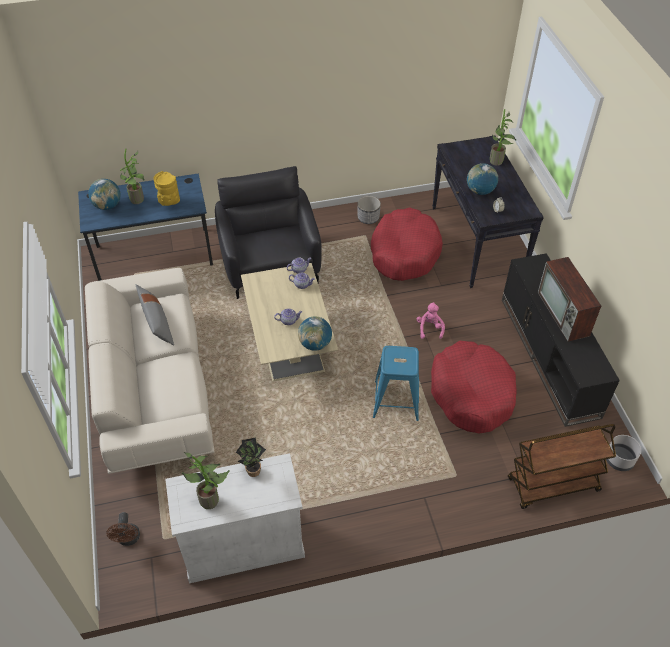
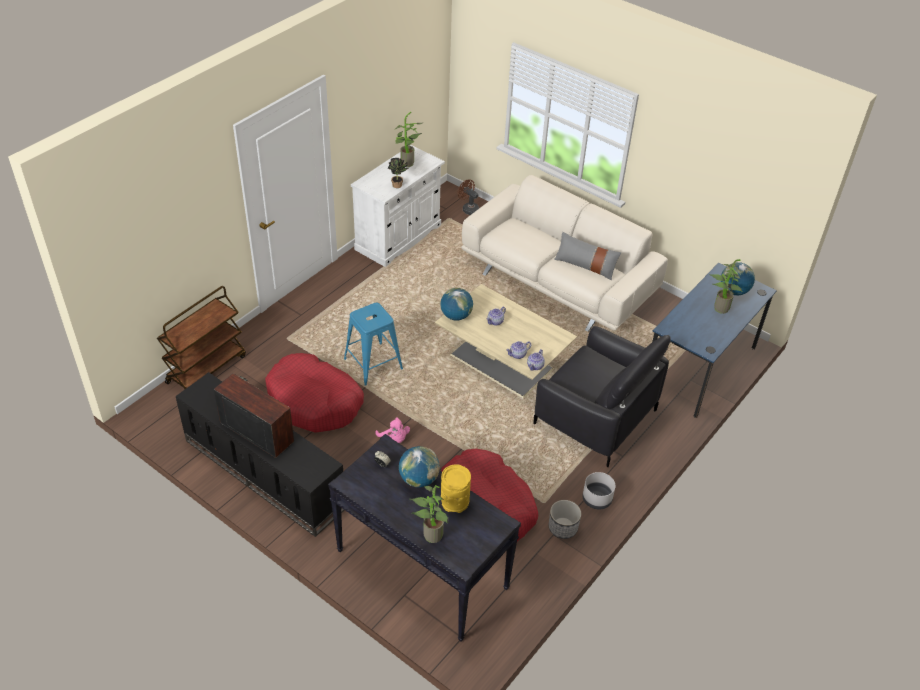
camera: 140 degrees right, 5 degrees down
yellow vase [154,171,180,206] -> yellow vase moved to [441,464,471,513]
grey planter [606,435,641,471] -> grey planter moved to [582,472,615,509]

